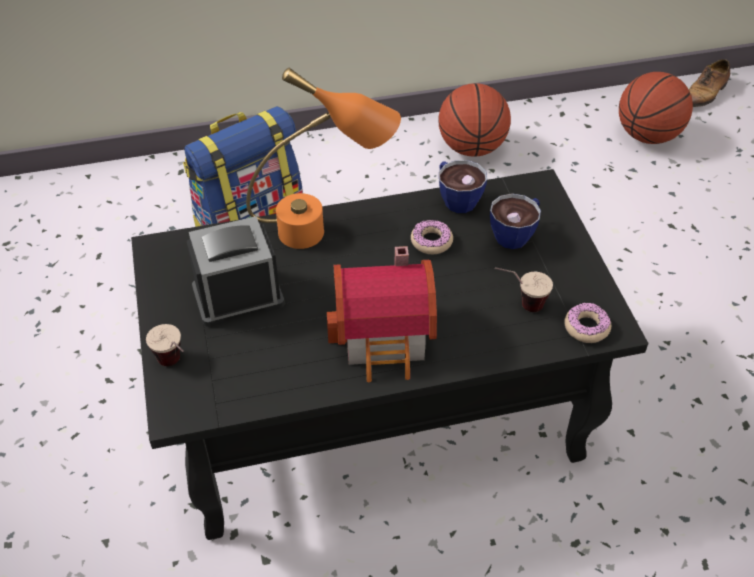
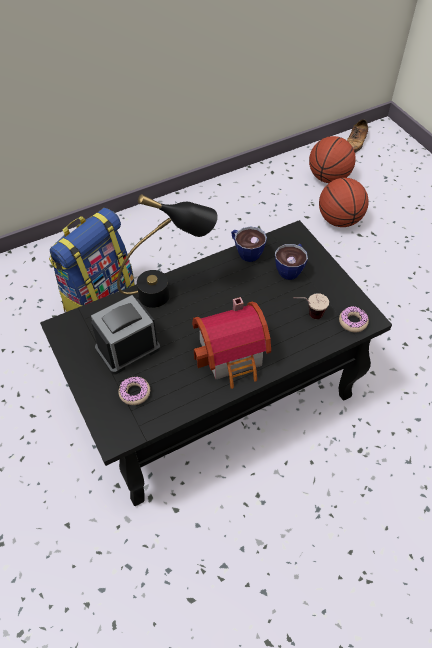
camera: 15 degrees left, 5 degrees up
cup [146,324,184,366] -> none
orange table lamp [246,68,401,249] -> black table lamp [117,194,218,308]
donut [411,220,453,254] -> donut moved to [118,376,150,405]
basketball [439,83,511,157] -> basketball moved to [319,178,369,227]

